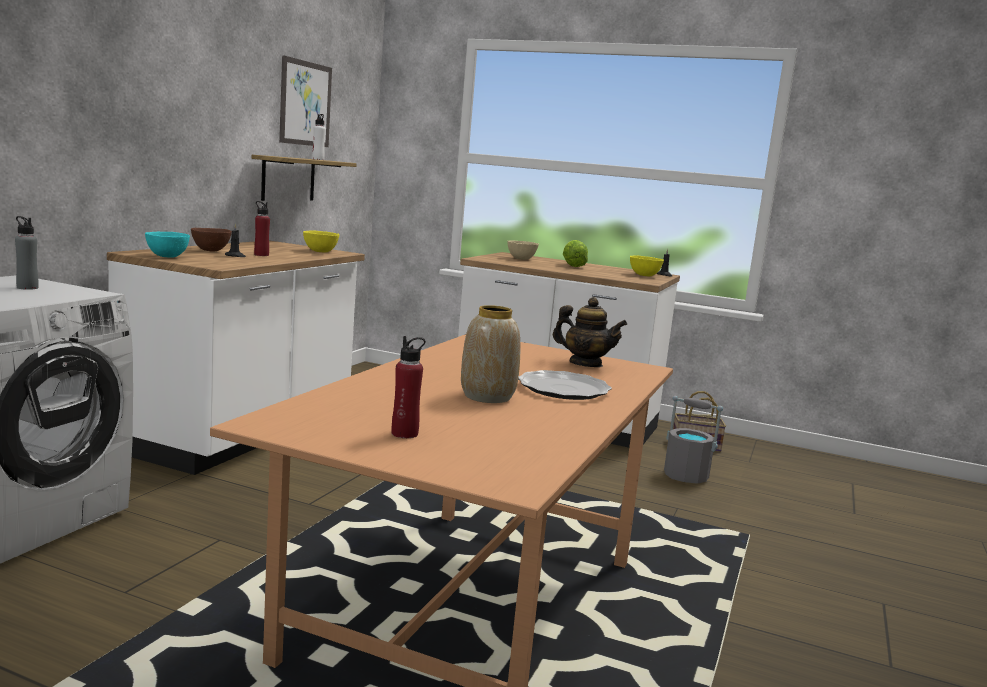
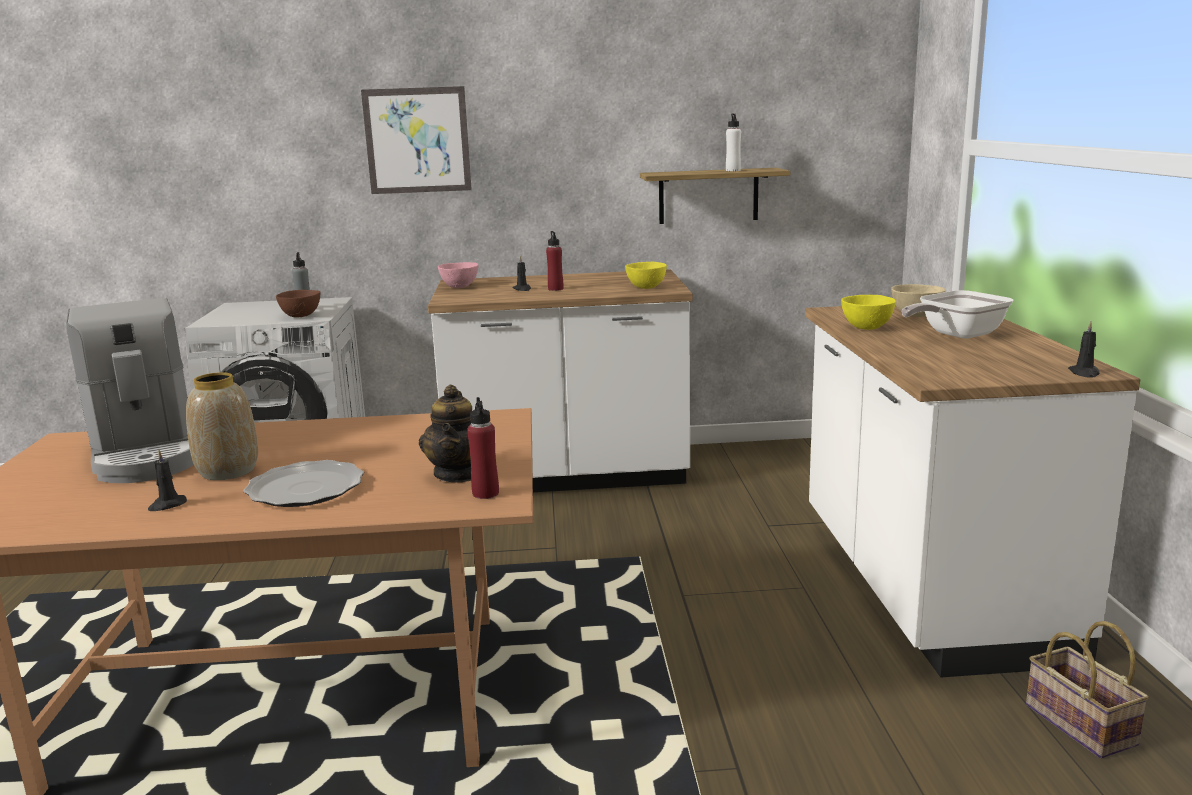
camera: 65 degrees right, 5 degrees up
turquoise bowl [145,232,190,258] -> pink bowl [438,262,479,288]
brown bowl [191,228,232,251] -> brown bowl moved to [276,290,320,318]
picture [279,55,332,147] -> picture moved to [361,86,472,194]
red bottle [392,336,426,438] -> red bottle moved to [467,397,499,499]
lettuce [563,240,588,267] -> frying pan [901,290,1013,339]
yellow bowl [630,255,664,276] -> yellow bowl moved to [841,295,896,330]
grey bucket [664,396,723,484] -> none
none -> coffee machine [66,298,194,483]
none -> black candle [148,450,187,511]

